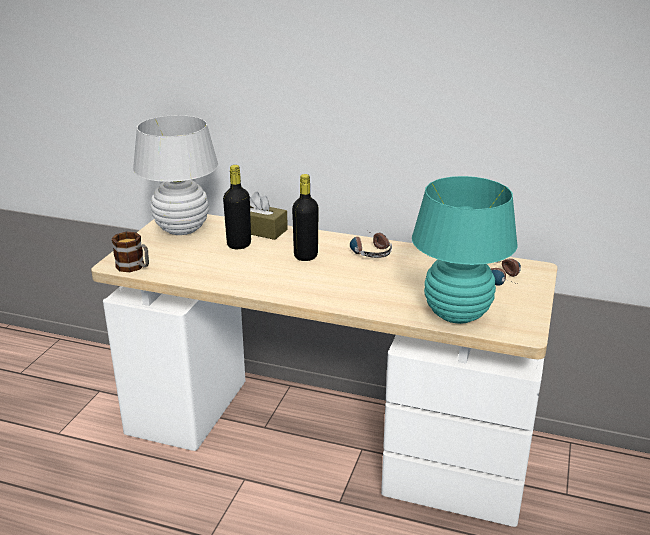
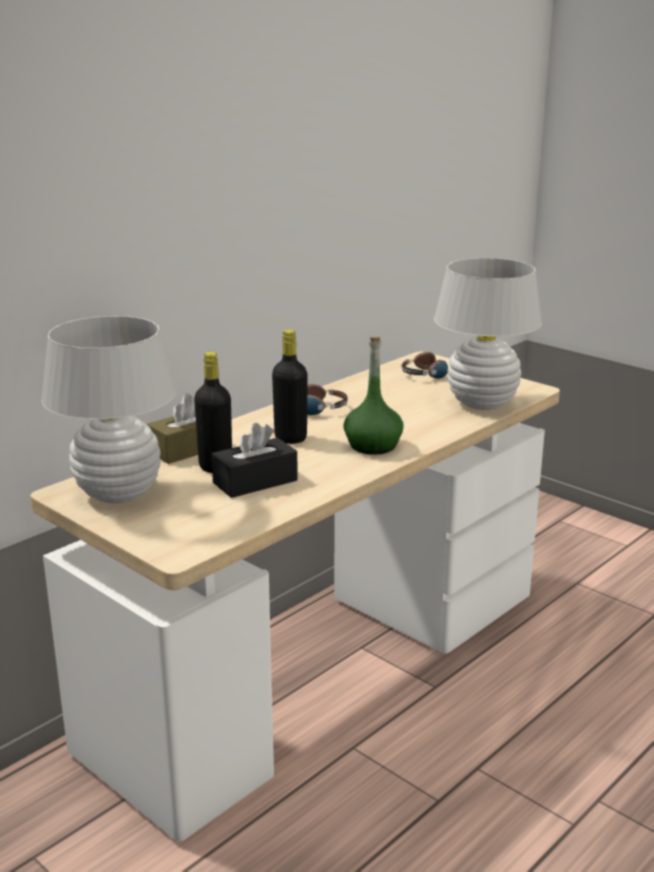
camera: 65 degrees left, 5 degrees down
mug [112,232,149,272] -> none
turquoise table lamp [412,176,517,324] -> white table lamp [434,258,542,410]
none -> black tissue box [212,423,298,498]
none -> green bottle [343,337,404,455]

